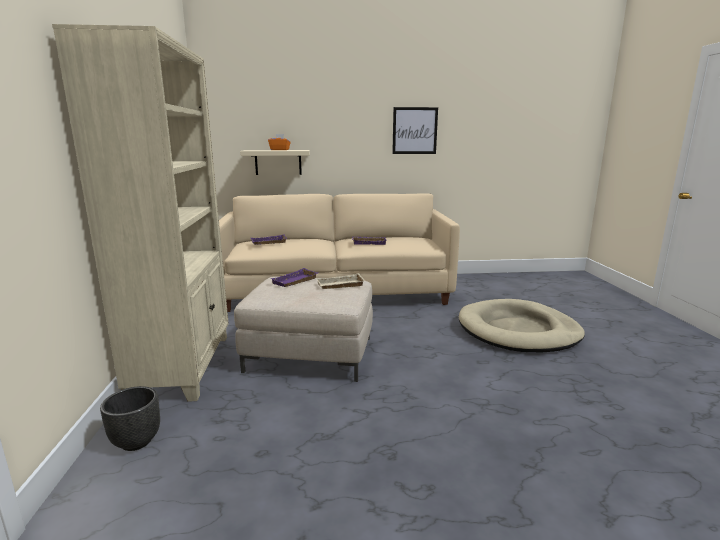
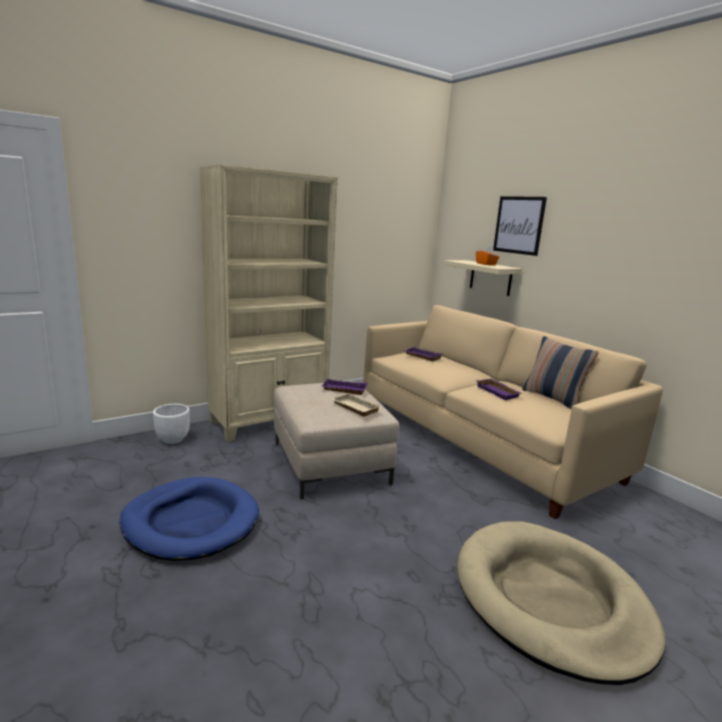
camera: 60 degrees right, 0 degrees up
black planter [100,386,160,451] -> white planter [153,404,190,444]
picture [392,107,438,154] -> picture moved to [493,196,547,256]
none -> blue dog bed [120,477,259,561]
none -> pillow [522,336,599,410]

